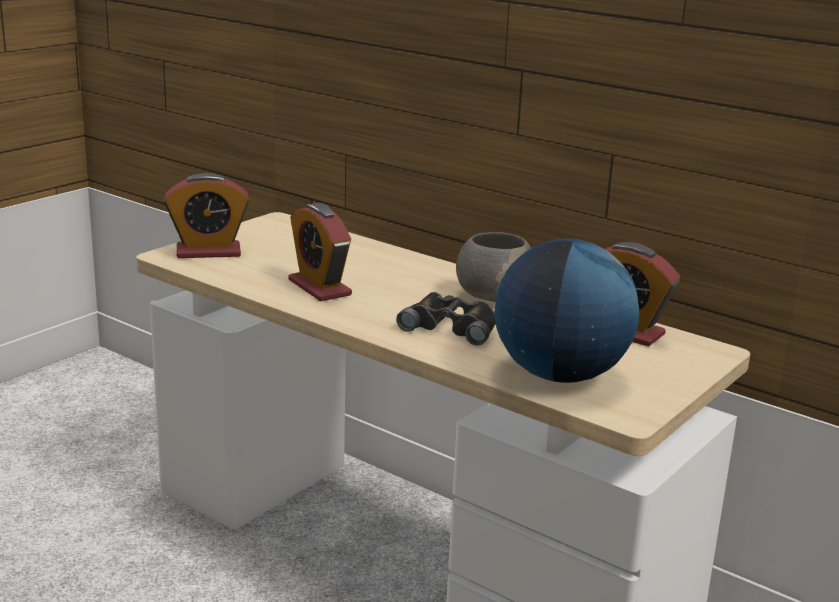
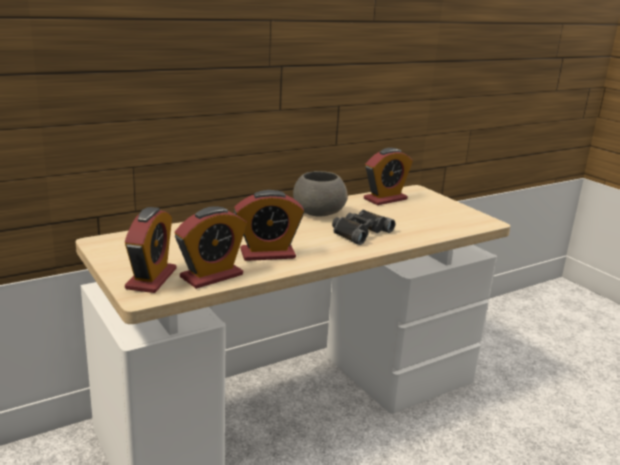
camera: 70 degrees left, 0 degrees up
globe [495,239,639,383] -> none
none -> alarm clock [175,207,247,289]

